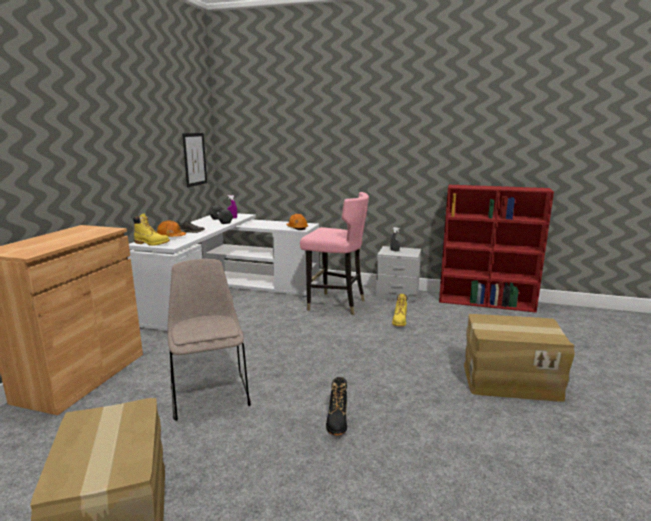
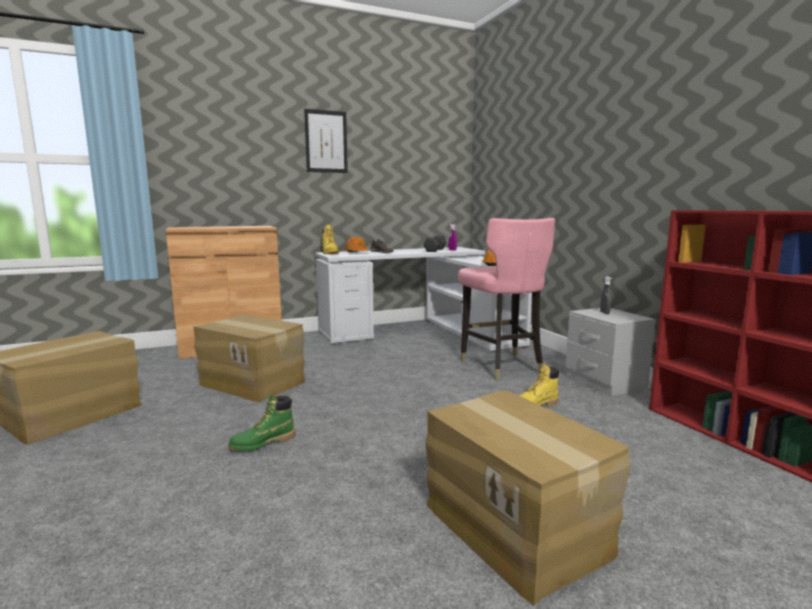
camera: 50 degrees right, 5 degrees down
beige chair [167,259,251,421] -> cardboard box [194,315,305,403]
picture [182,133,207,187] -> picture moved to [304,109,348,173]
black boot [326,377,347,436] -> green boot [228,394,295,451]

